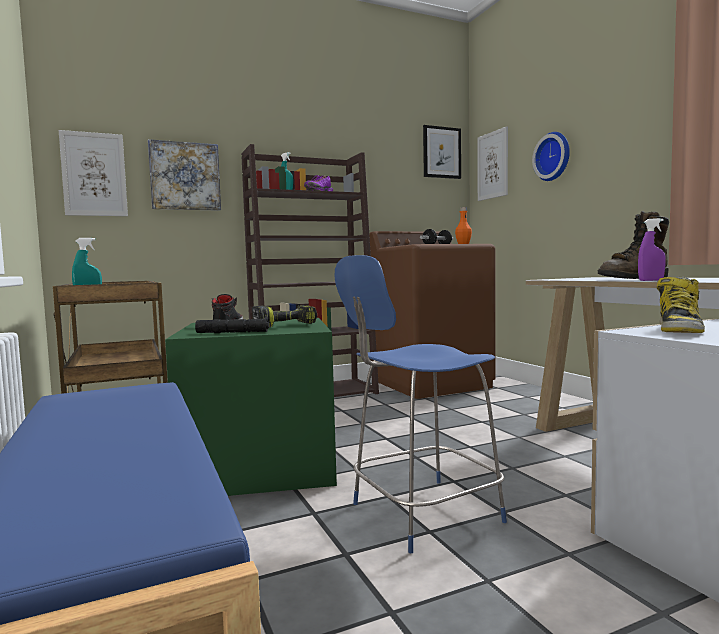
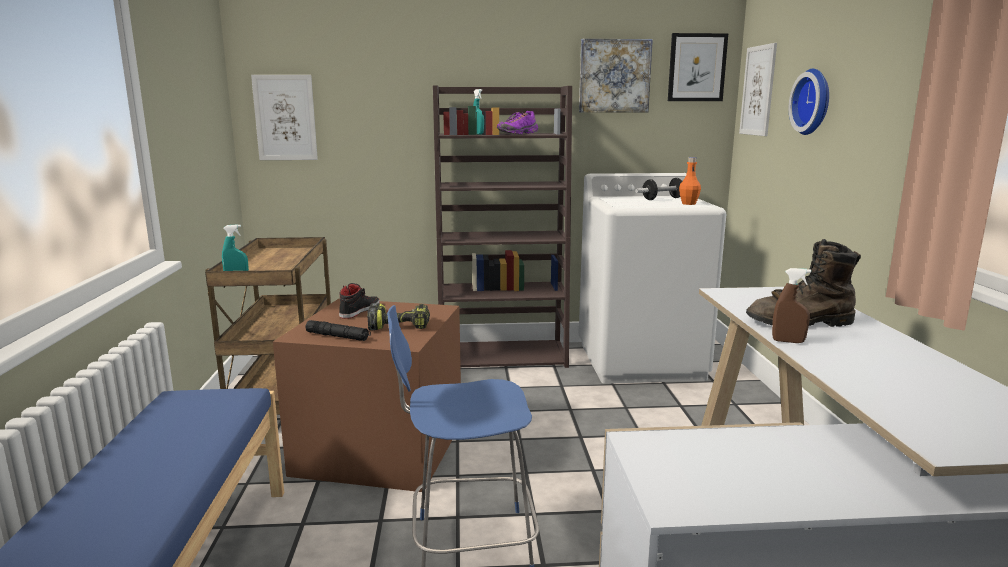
camera: 20 degrees right, 10 degrees up
picture [148,139,221,211] -> picture moved to [579,39,653,112]
green storage box [165,318,337,496] -> brown storage box [273,299,461,492]
brown washing machine [369,231,496,399] -> white washing machine [579,173,726,384]
purple spray bottle [638,218,666,281] -> brown spray bottle [772,268,811,343]
boot [657,277,705,333] -> none

